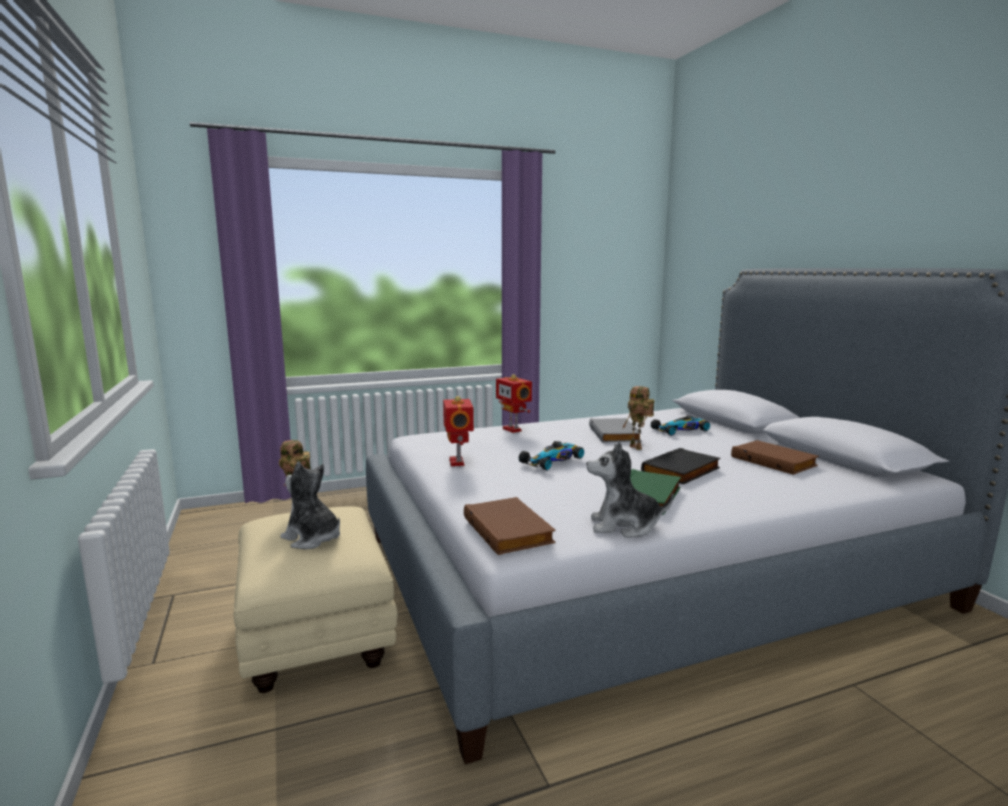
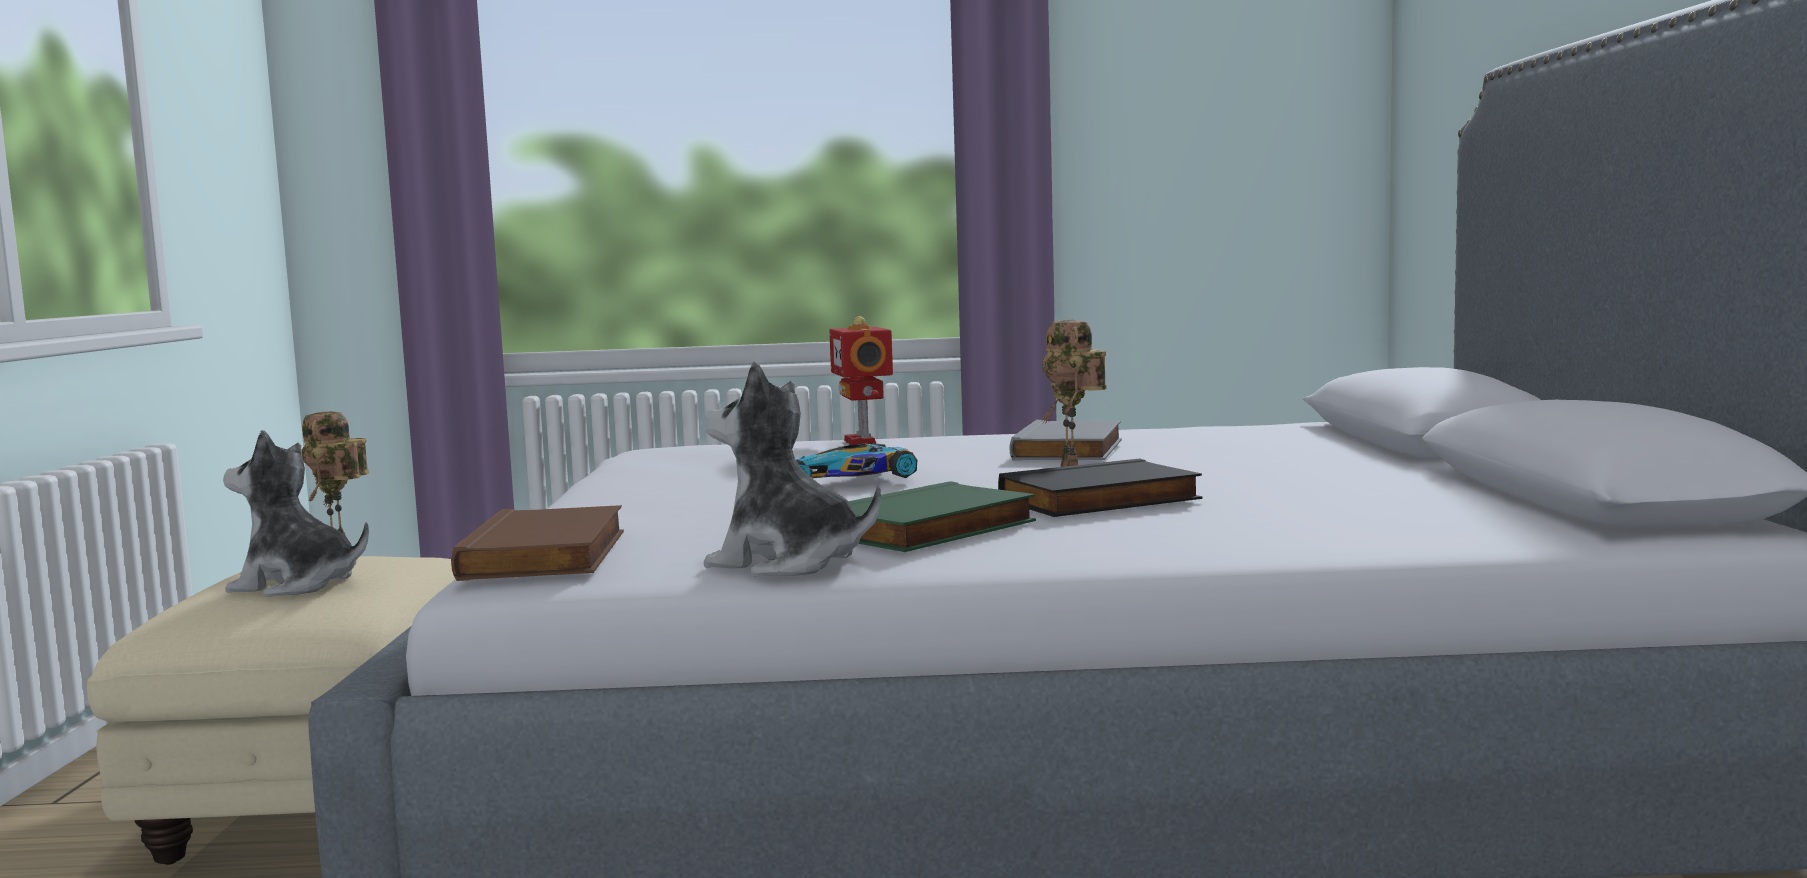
camera: 20 degrees right, 5 degrees down
plush toy [280,462,340,550] -> plush toy turned 45 degrees counterclockwise [223,430,369,597]
toy robot [443,396,474,466] -> none
toy car [651,415,710,436] -> none
brown book [731,440,819,475] -> none

